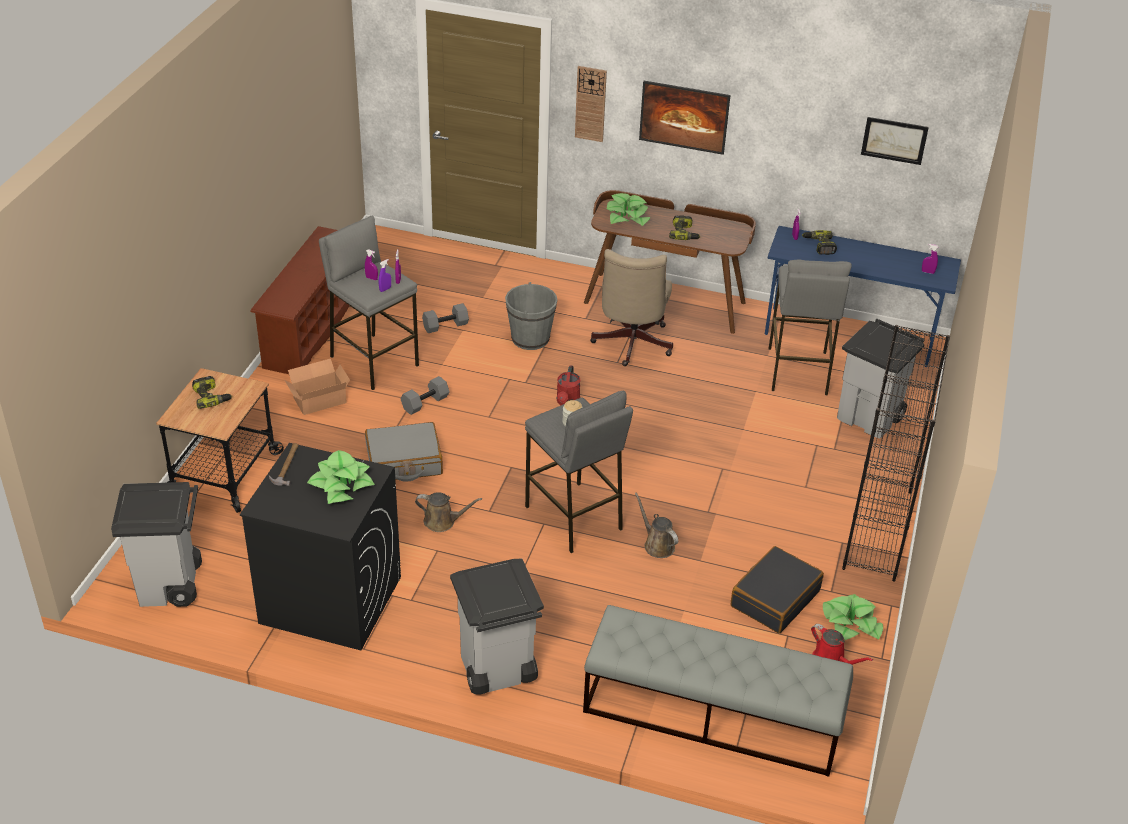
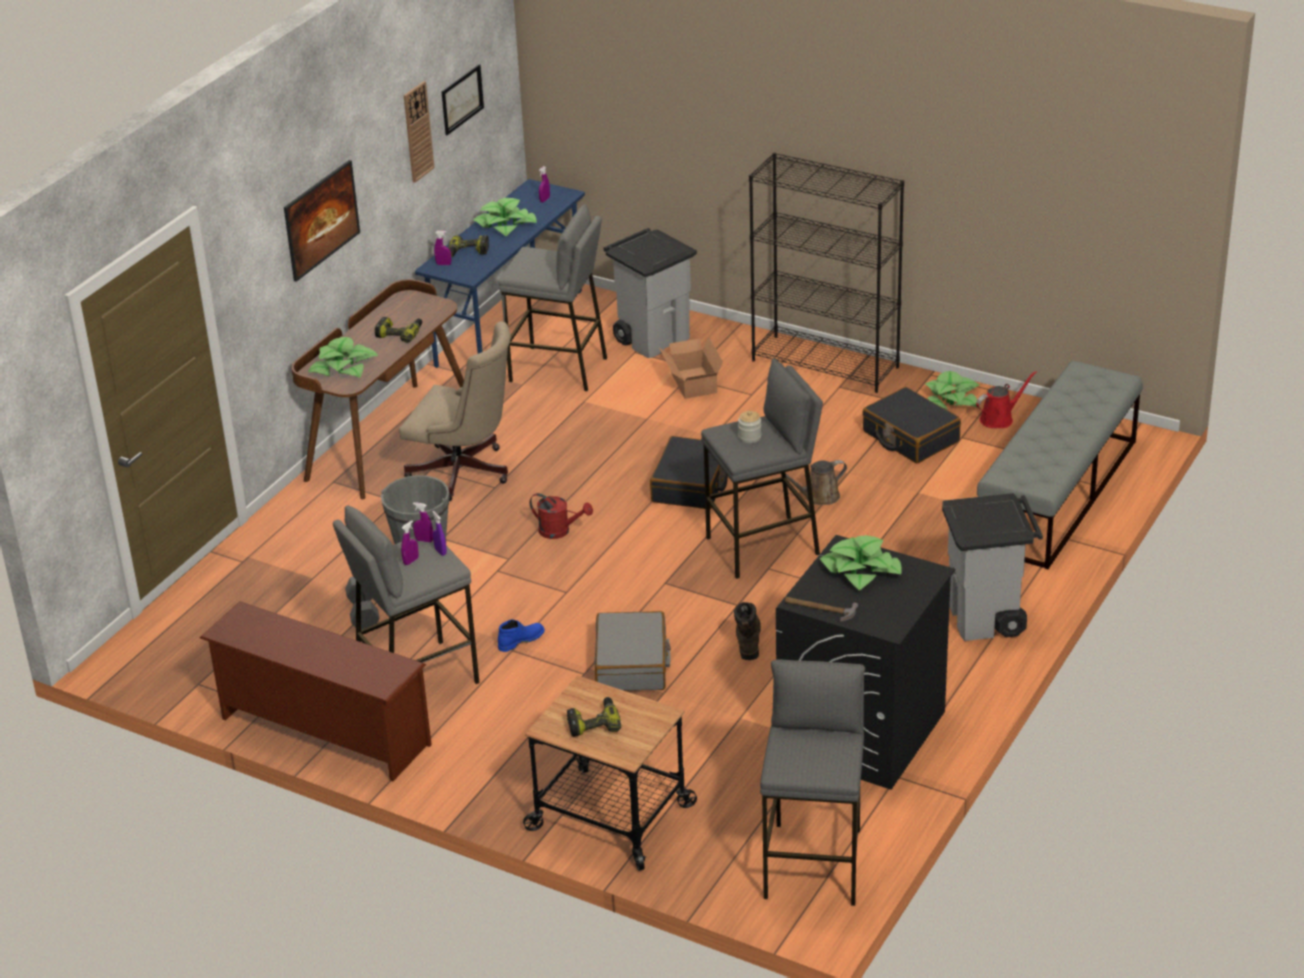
camera: 75 degrees left, 5 degrees down
grey trash can [111,482,202,607] -> grey stool [760,659,865,906]
cardboard box [285,359,350,415] -> cardboard box moved to [659,337,723,399]
grey dumbbell [401,376,450,415] -> blue boot [498,619,545,652]
brown watering can [415,492,482,532] -> brown boot [734,602,761,660]
wall clock [575,66,607,142] -> wall clock moved to [404,81,435,183]
none -> potted plant [473,198,537,236]
none -> black suitcase [650,436,728,509]

